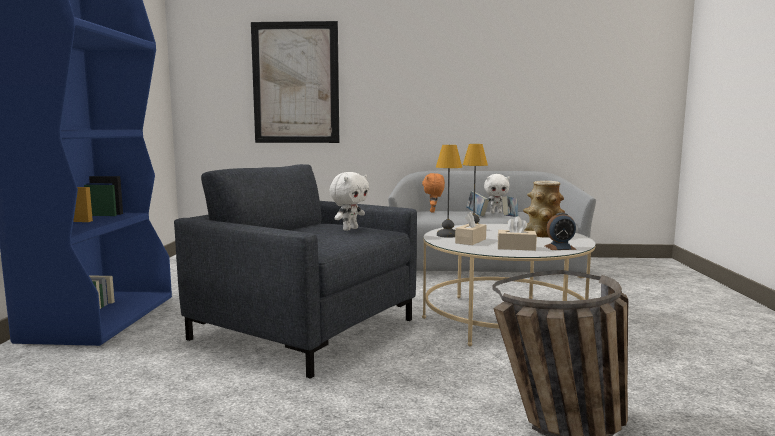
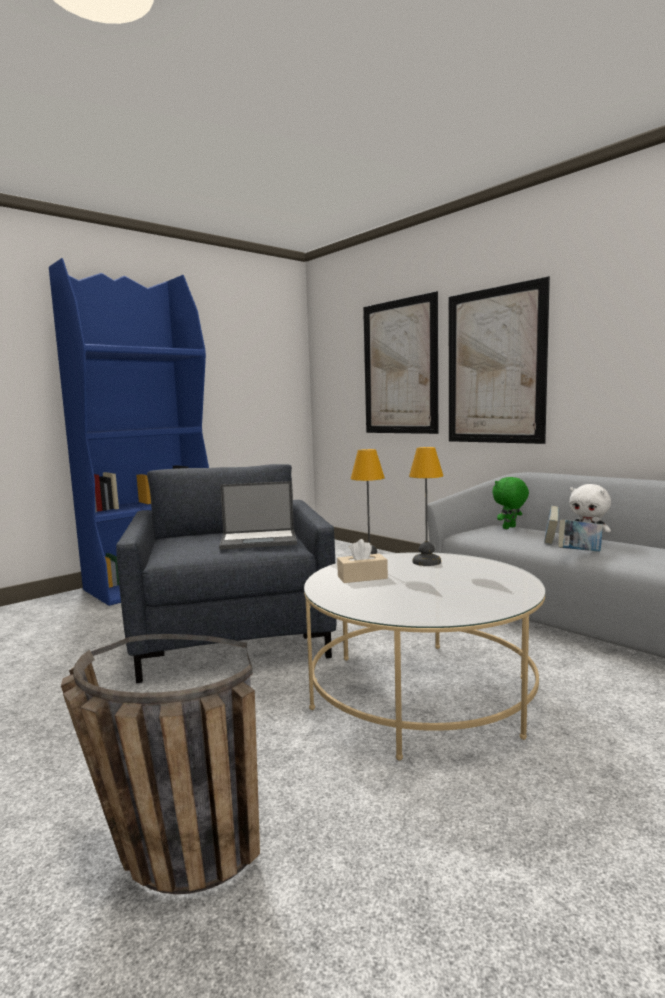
camera: 45 degrees right, 0 degrees up
white plush toy [330,172,369,231] -> laptop [219,481,297,550]
orange plush toy [422,173,445,213] -> green plush toy [492,477,529,529]
beige tissue box [497,216,537,251] -> none
vase [523,181,565,238] -> none
alarm clock [545,213,576,250] -> none
none -> picture [449,276,550,444]

